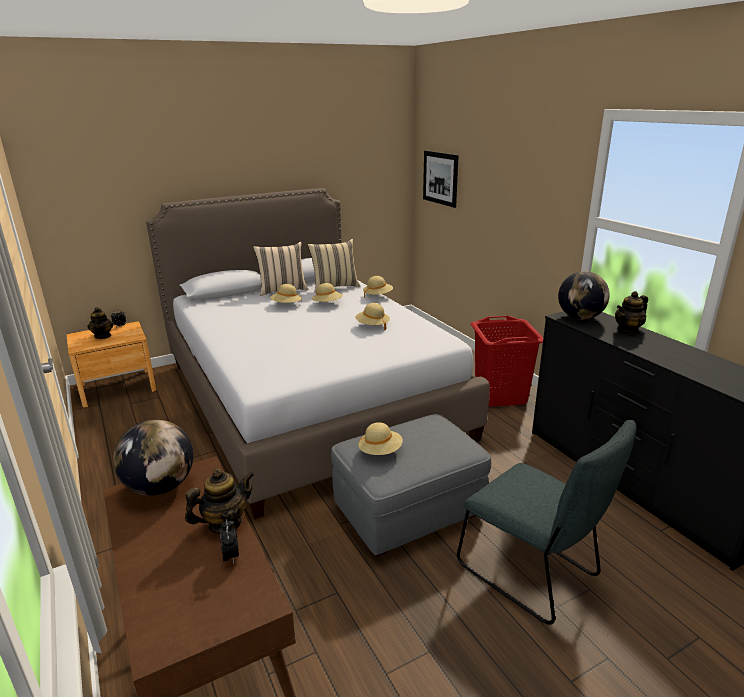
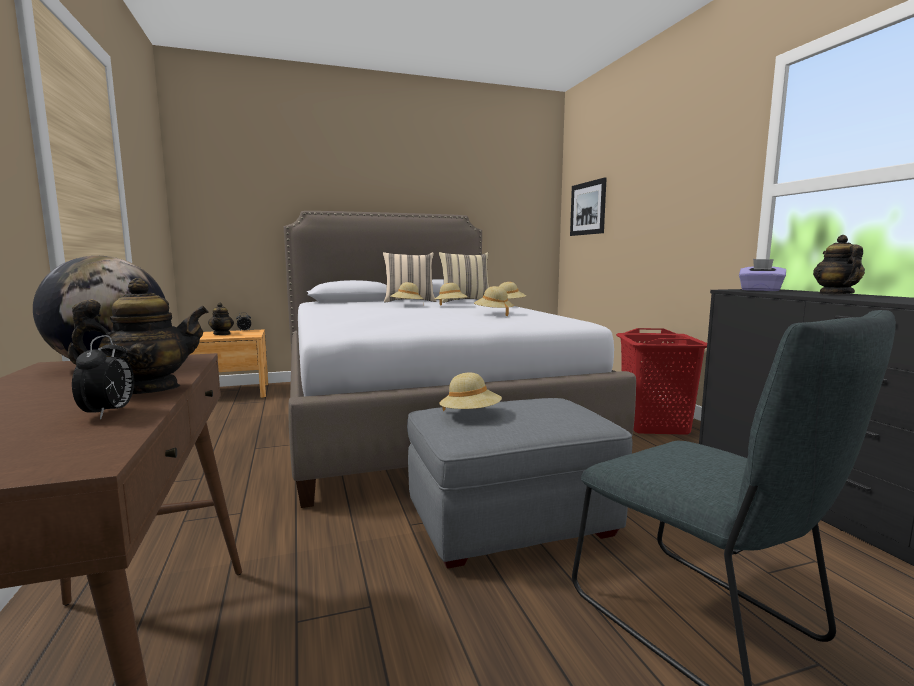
camera: 10 degrees right, 15 degrees down
globe [558,271,610,320] -> purple tissue box [739,259,786,291]
teapot [615,291,648,335] -> teapot turned 120 degrees clockwise [813,235,865,294]

